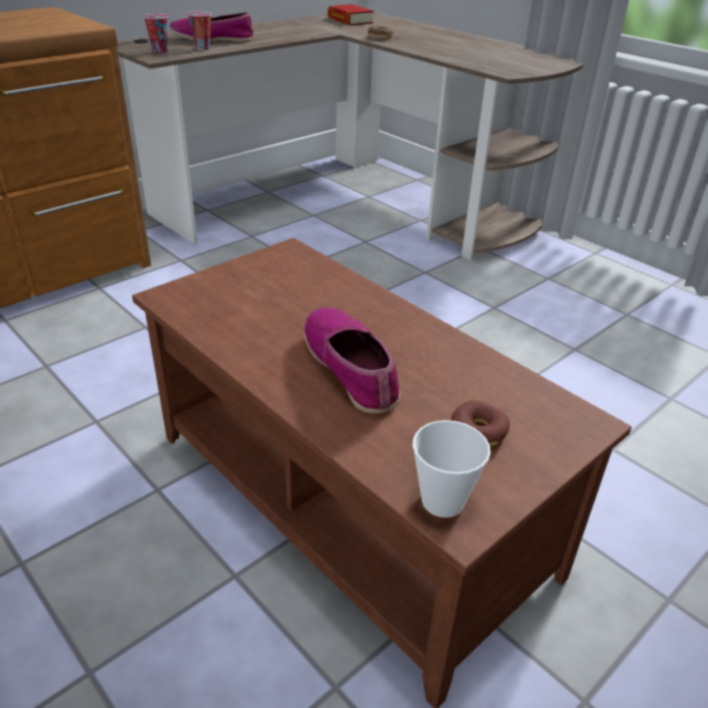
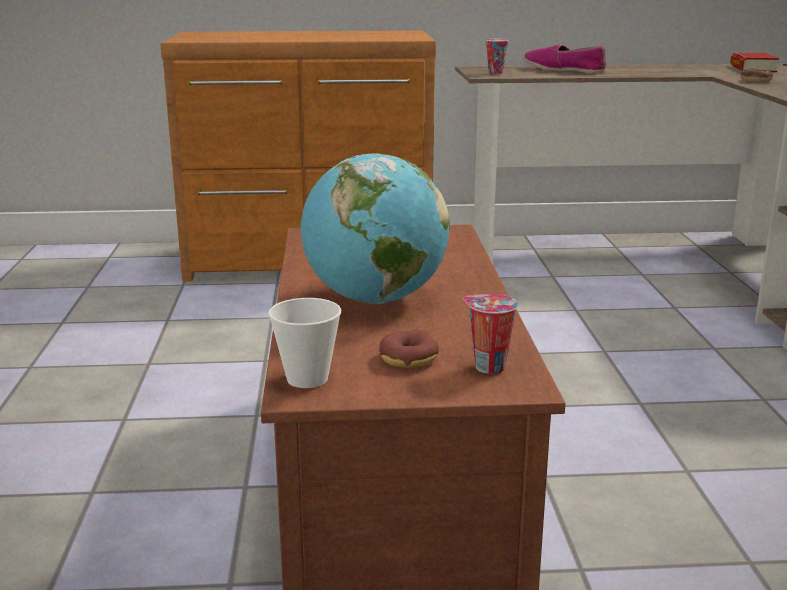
camera: 40 degrees right, 15 degrees down
cup [184,11,211,50] -> cup moved to [463,294,518,374]
shoe [304,307,401,413] -> globe [301,153,450,304]

